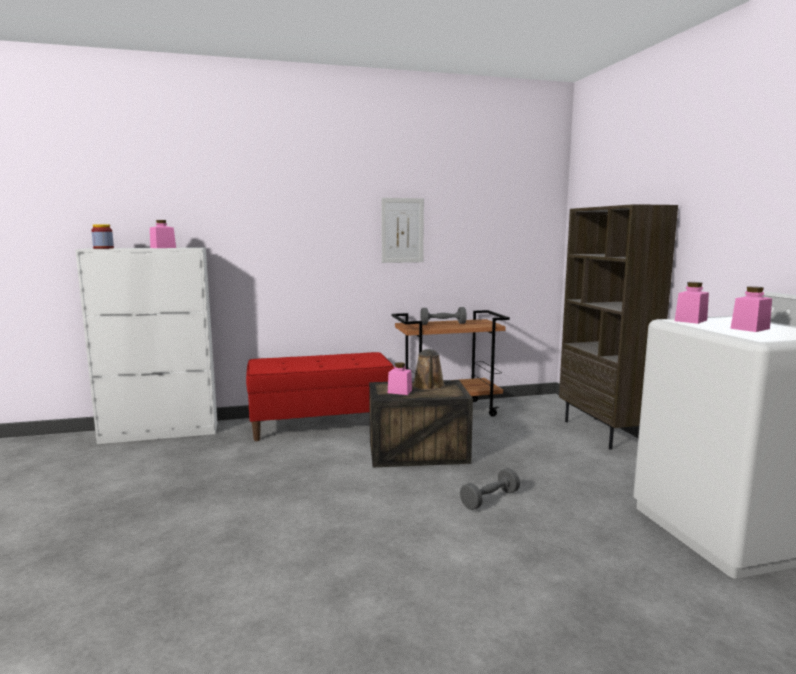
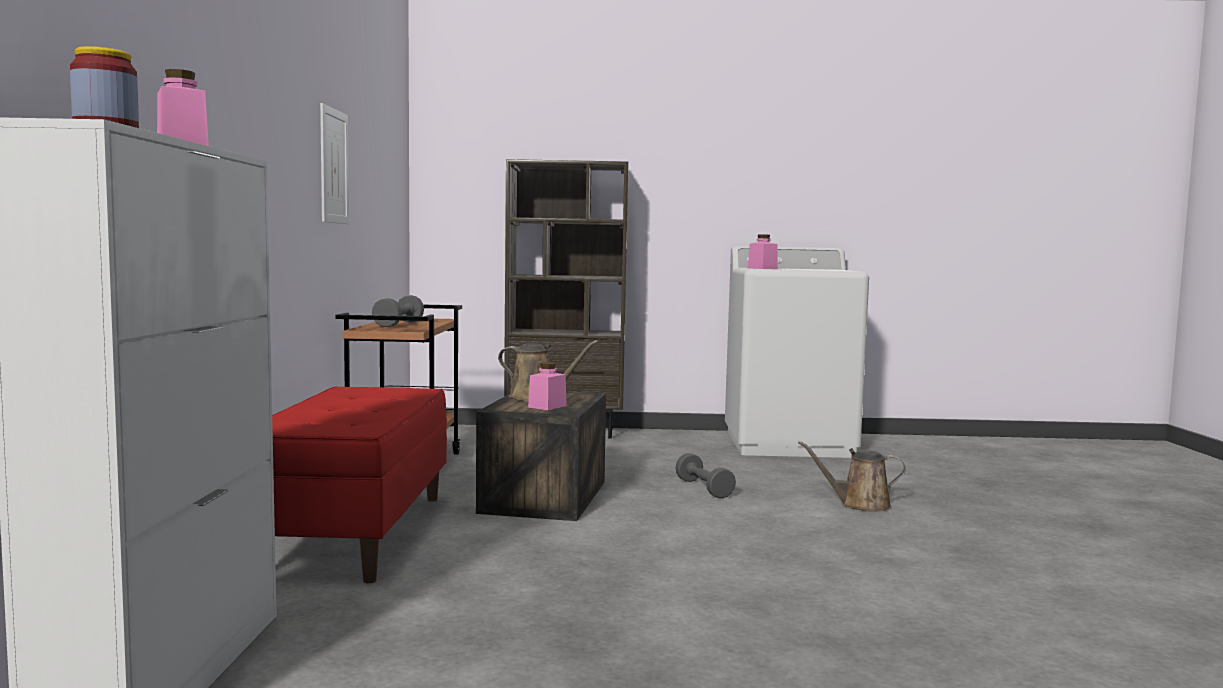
camera: 75 degrees left, 5 degrees down
pink jar [730,286,772,332] -> none
none -> brown watering can [798,441,906,512]

